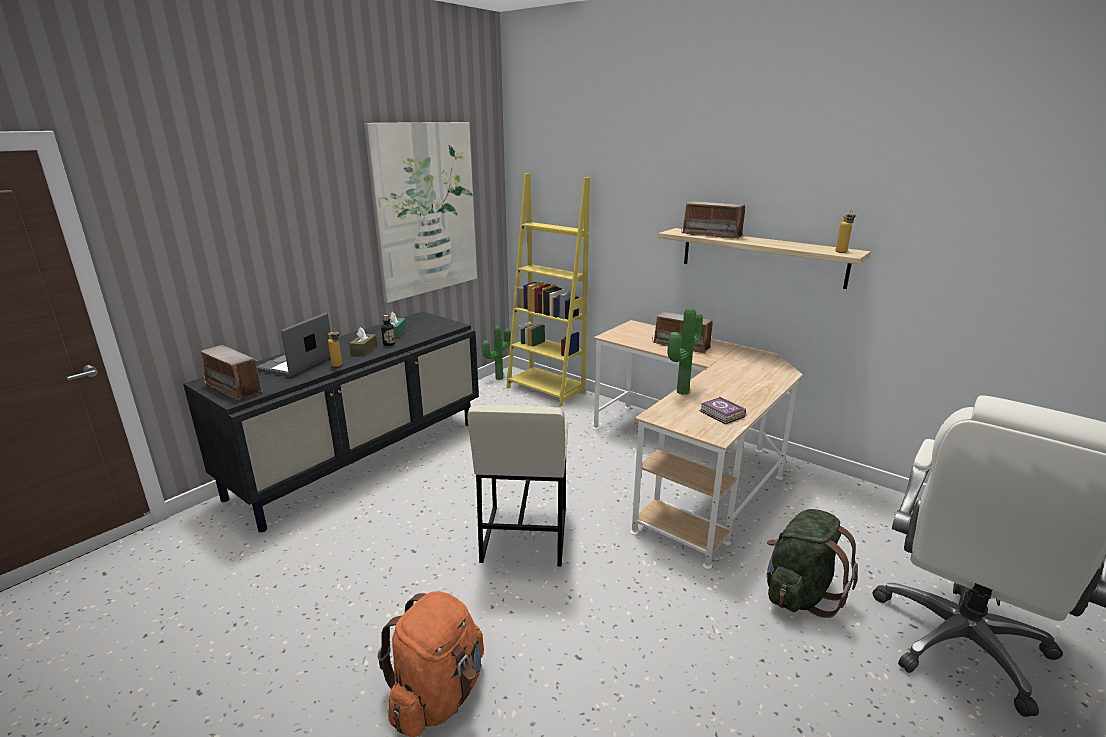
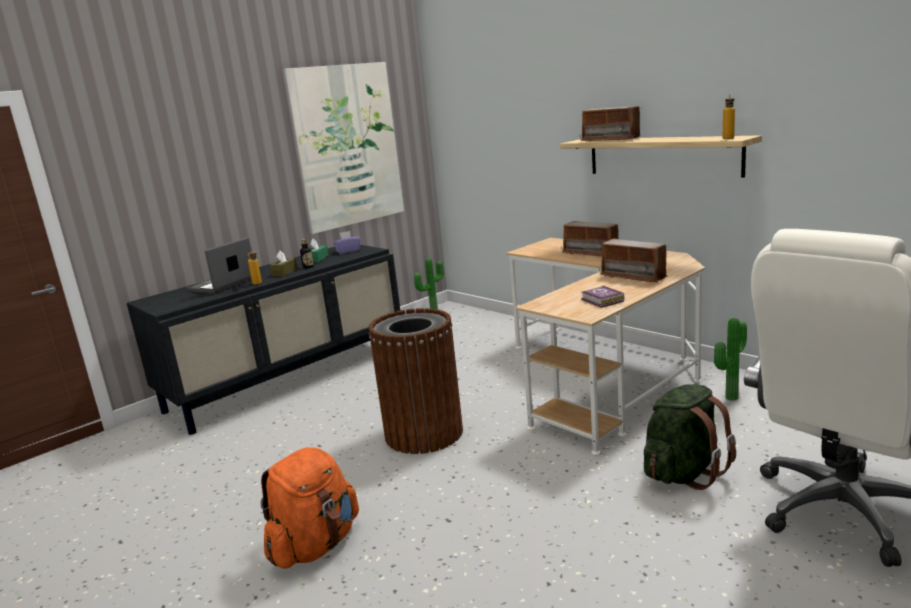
camera: 10 degrees right, 5 degrees down
radio [201,345,264,401] -> radio moved to [599,239,670,283]
beige chair [467,405,568,566] -> brown trash can [369,308,463,454]
yellow bookcase [506,173,590,407] -> none
potted plant [667,308,703,395] -> potted plant moved to [714,318,747,401]
none -> purple tissue box [333,231,361,254]

